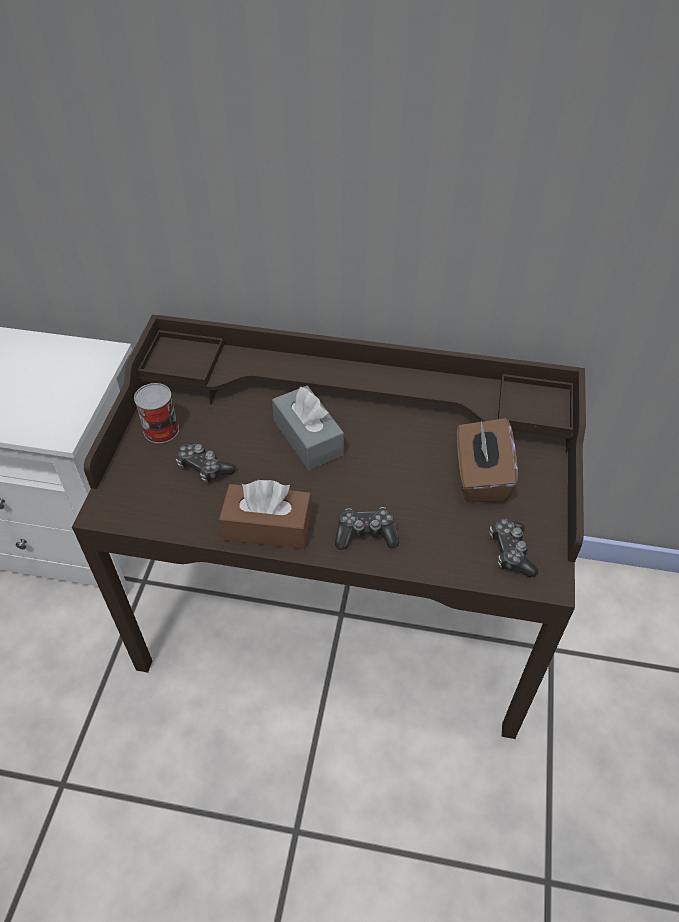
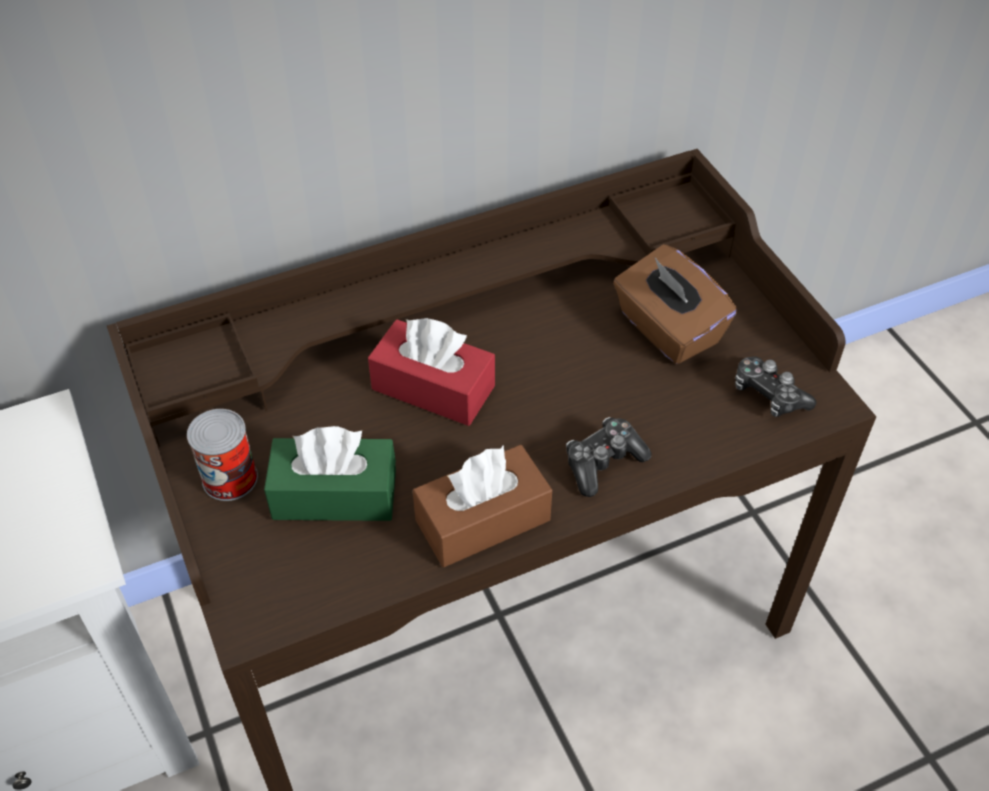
camera: 35 degrees left, 0 degrees up
game controller [176,443,236,483] -> green tissue box [264,426,396,521]
grey tissue box [272,386,344,470] -> red tissue box [368,318,495,426]

